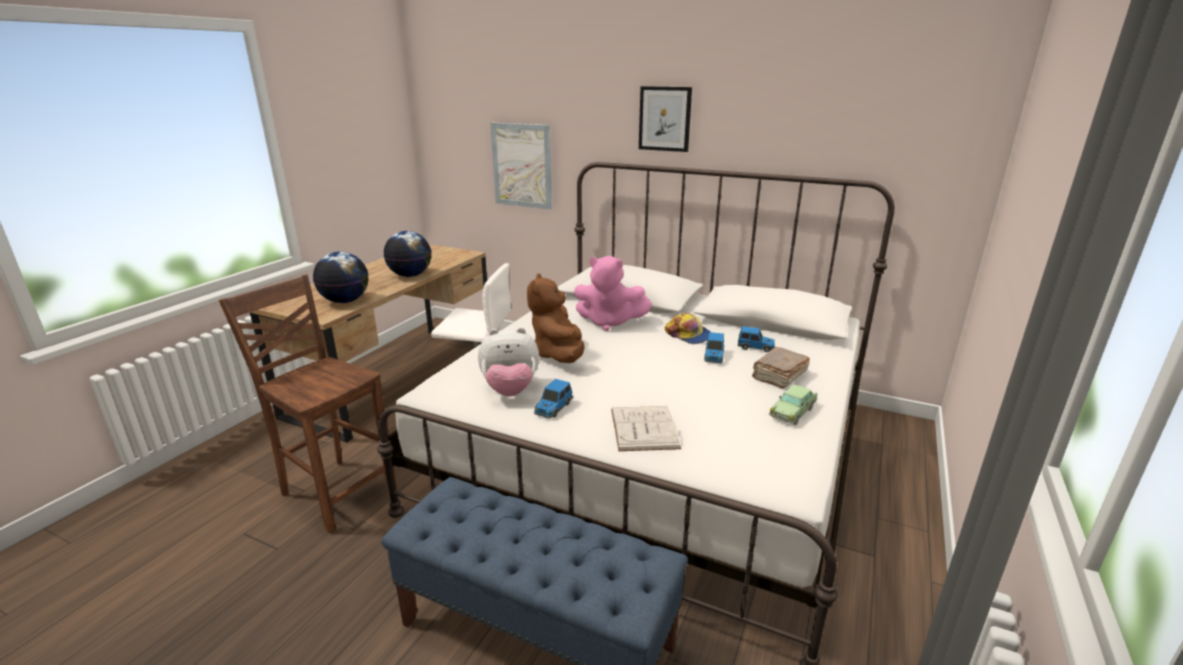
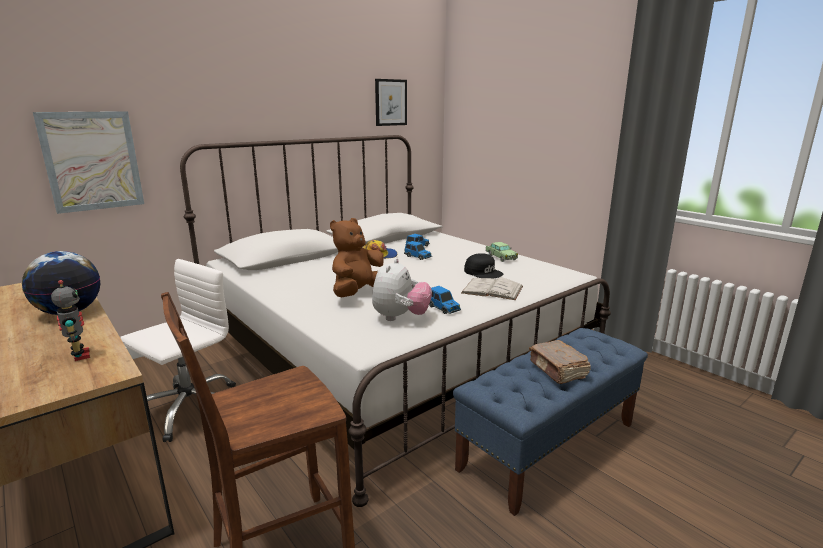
camera: 65 degrees left, 5 degrees down
globe [313,252,369,303] -> toy robot [51,280,90,361]
brown plush toy [527,273,585,363] -> brown plush toy turned 105 degrees clockwise [330,218,384,297]
pink plush toy [574,256,652,331] -> none
picture [639,86,692,152] -> picture moved to [375,79,407,126]
brown book [752,347,810,389] -> brown book moved to [529,340,591,384]
none -> black cap [464,253,503,278]

